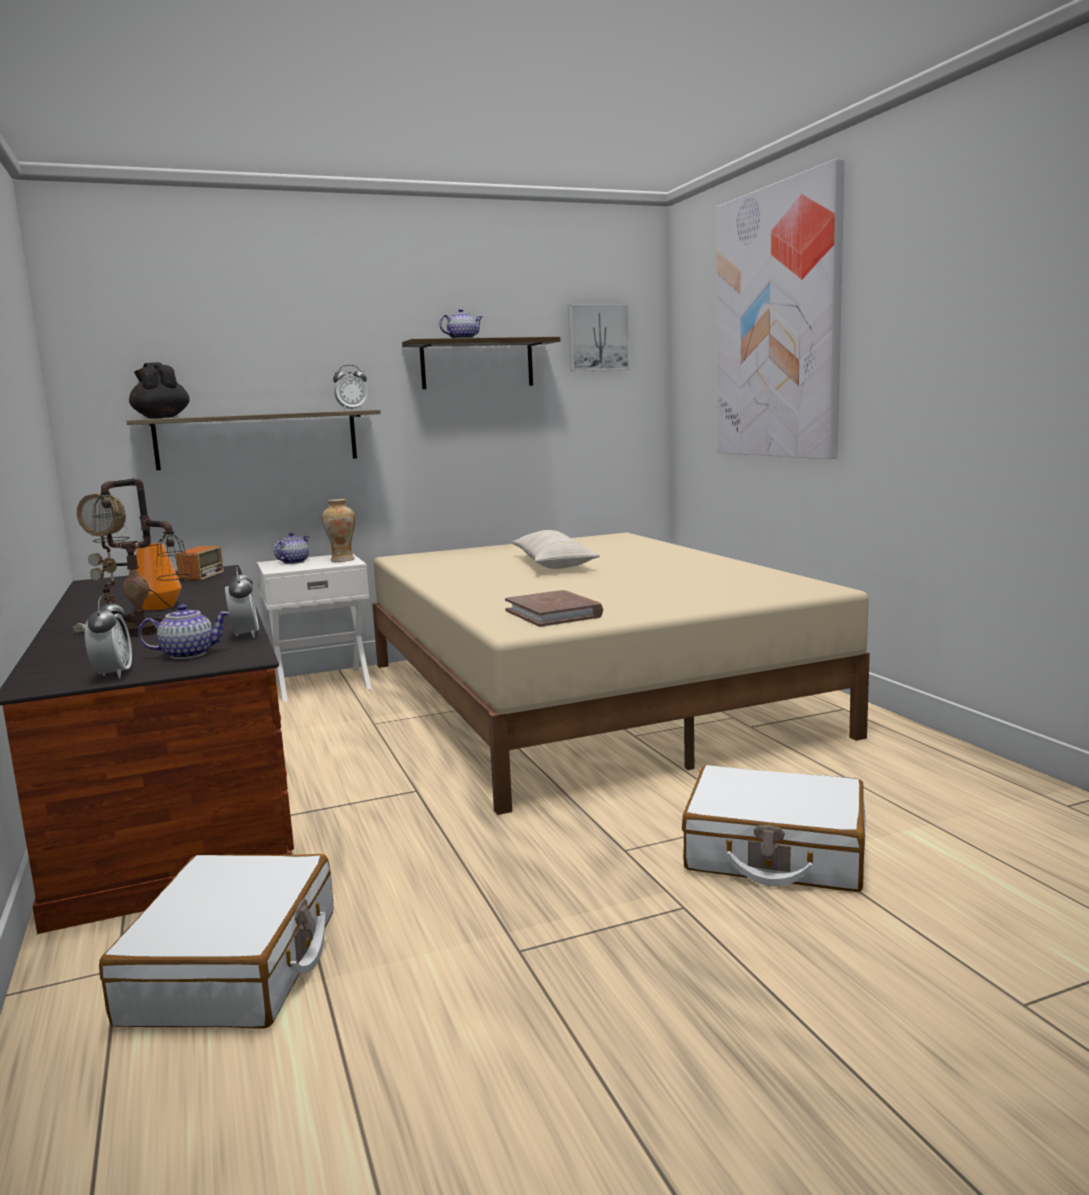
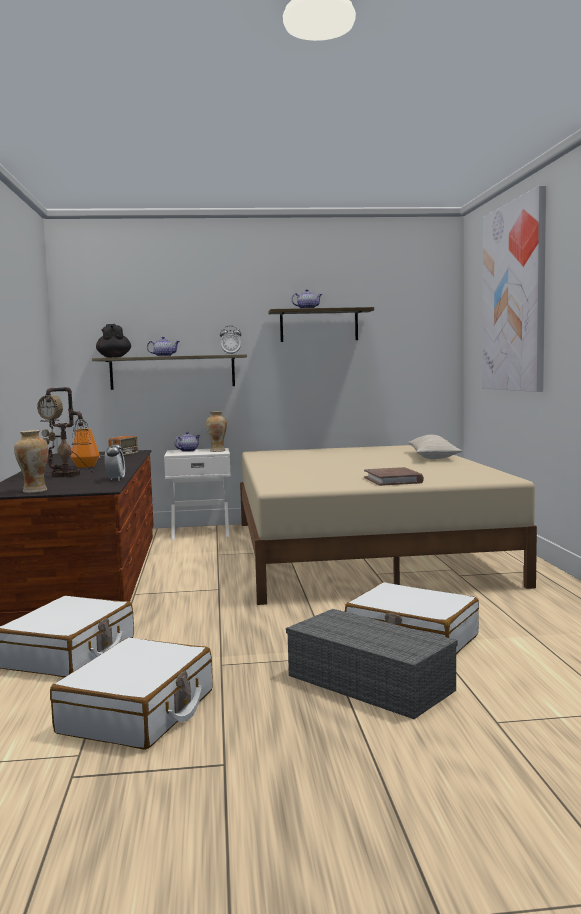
camera: 15 degrees right, 5 degrees down
alarm clock [85,596,132,679] -> vase [14,430,48,493]
teapot [138,604,229,659] -> teapot moved to [147,337,180,357]
brown book [505,590,603,627] -> brown book moved to [364,467,424,486]
beige pillow [512,530,600,569] -> beige pillow moved to [408,435,462,459]
picture [568,304,630,371] -> none
none -> white suitcase [50,638,213,750]
none -> grey storage box [286,609,458,719]

